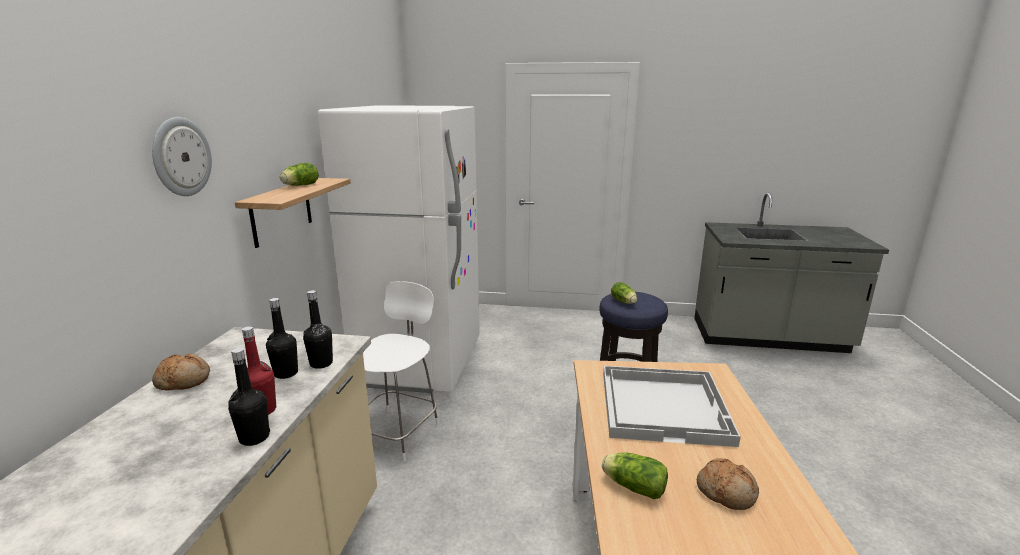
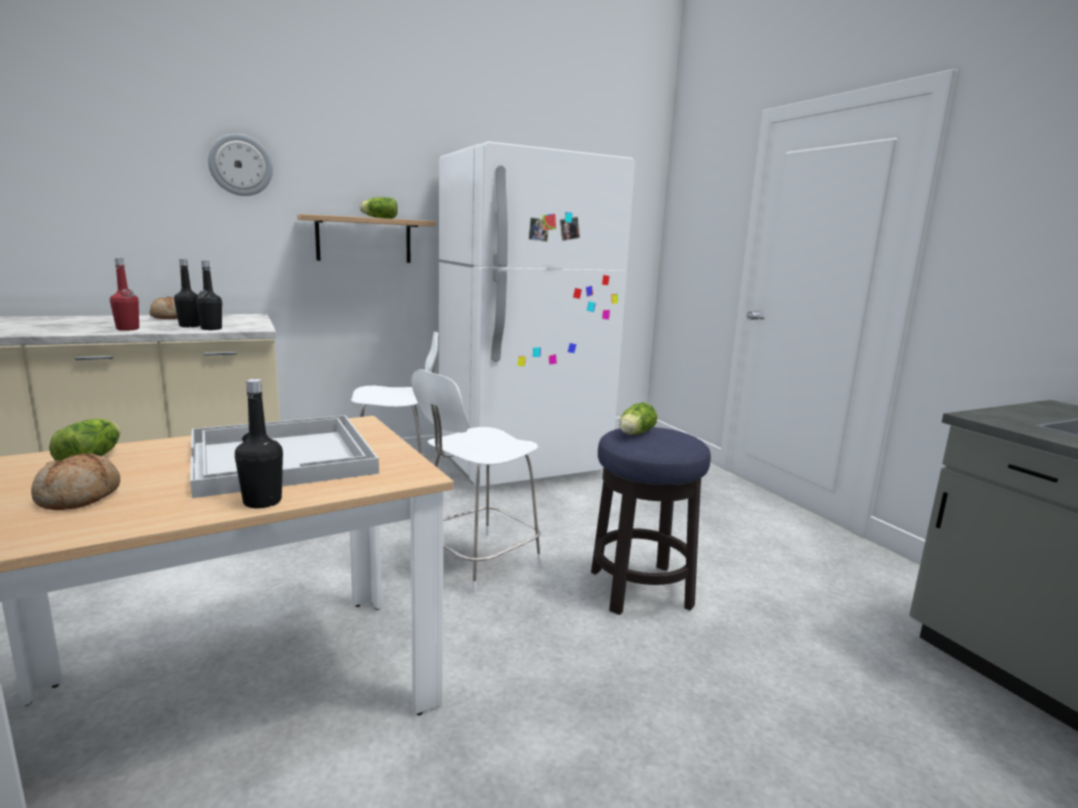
camera: 55 degrees right, 5 degrees down
black bottle [228,348,270,446] -> black bottle moved to [235,379,283,508]
none -> white stool [411,370,541,594]

